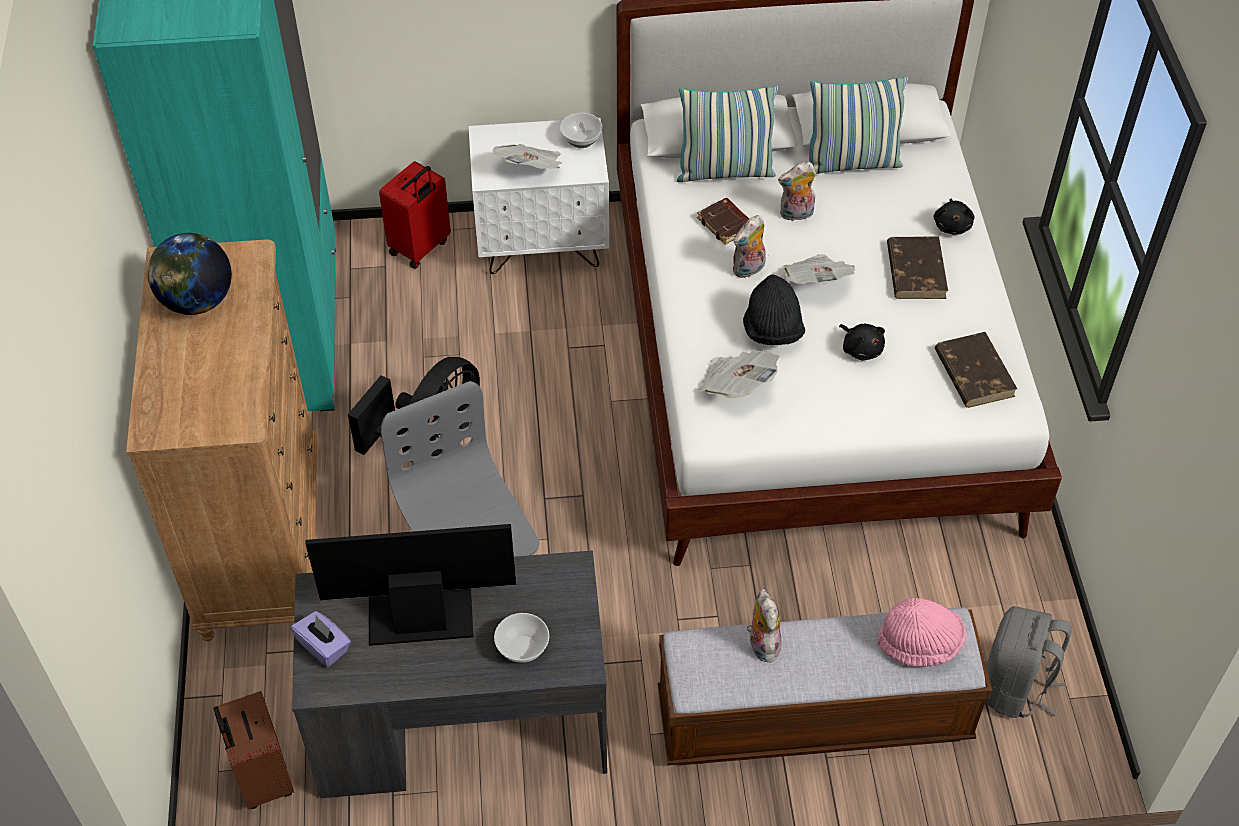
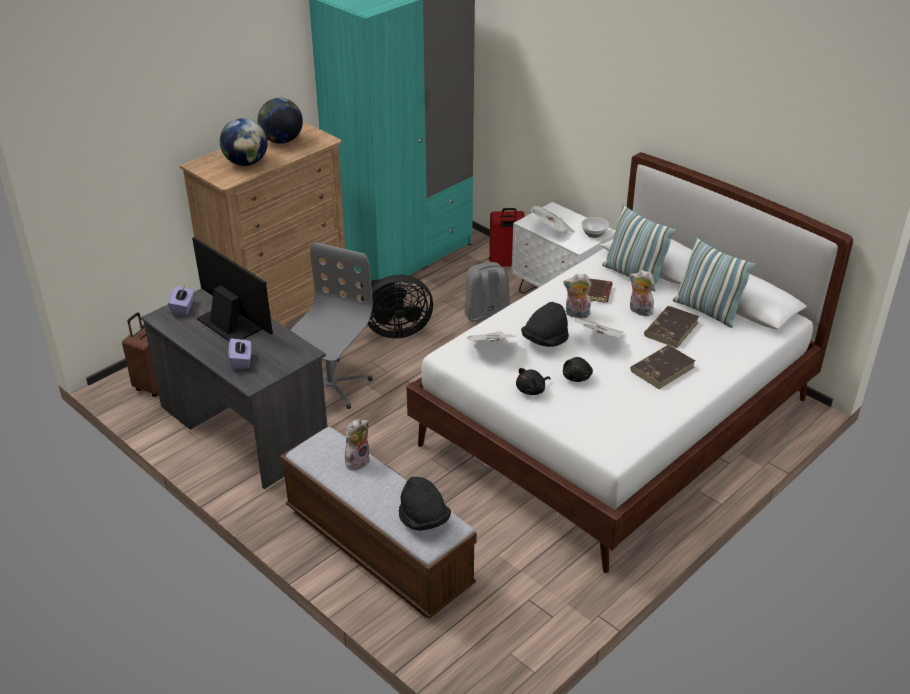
camera: 50 degrees right, 15 degrees down
bowl [494,613,549,663] -> purple tissue box [229,338,251,369]
pink hat [877,598,966,667] -> black hat [399,477,451,531]
black plush toy [934,199,974,235] -> black plush toy moved to [516,368,551,395]
brown book [935,332,1017,408] -> brown book moved to [644,306,699,348]
grey backpack [985,606,1072,718] -> grey backpack moved to [465,262,510,322]
none -> globe [220,118,268,166]

